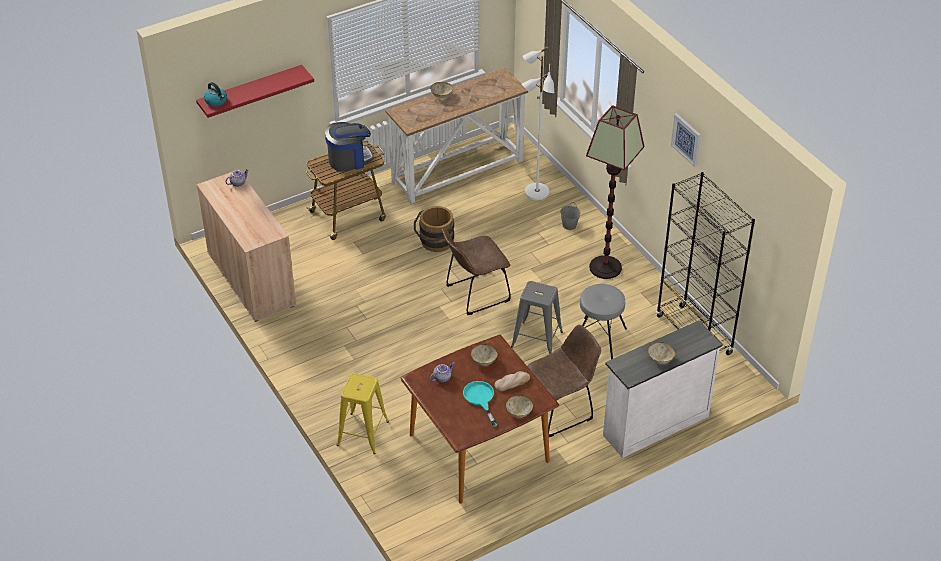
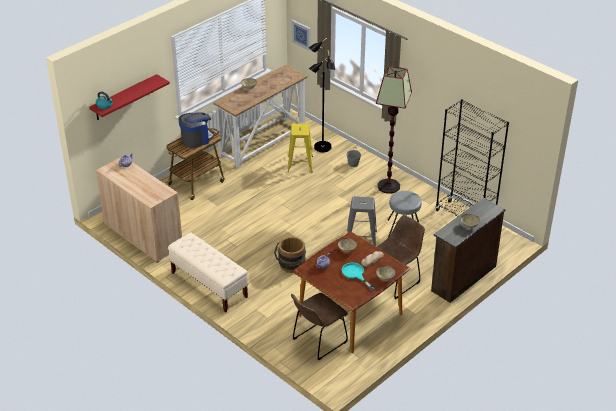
camera: 15 degrees left, 5 degrees down
yellow stool [337,373,389,454] -> yellow stool moved to [288,123,313,172]
brown bucket [414,206,454,252] -> brown bucket moved to [274,237,306,273]
brown chair [442,229,511,315] -> brown chair moved to [291,293,348,360]
white floor lamp [522,46,554,200] -> black floor lamp [309,38,335,152]
white dresser [603,321,723,458] -> brown dresser [431,198,505,303]
picture [671,113,701,167] -> picture moved to [291,20,311,51]
none -> beige bench [168,232,248,313]

